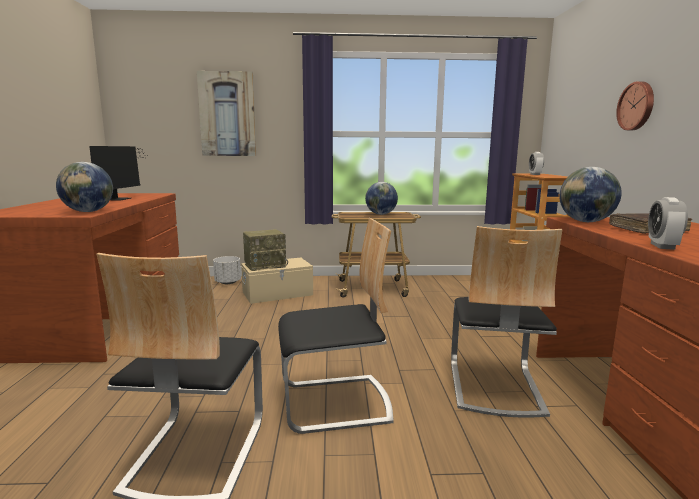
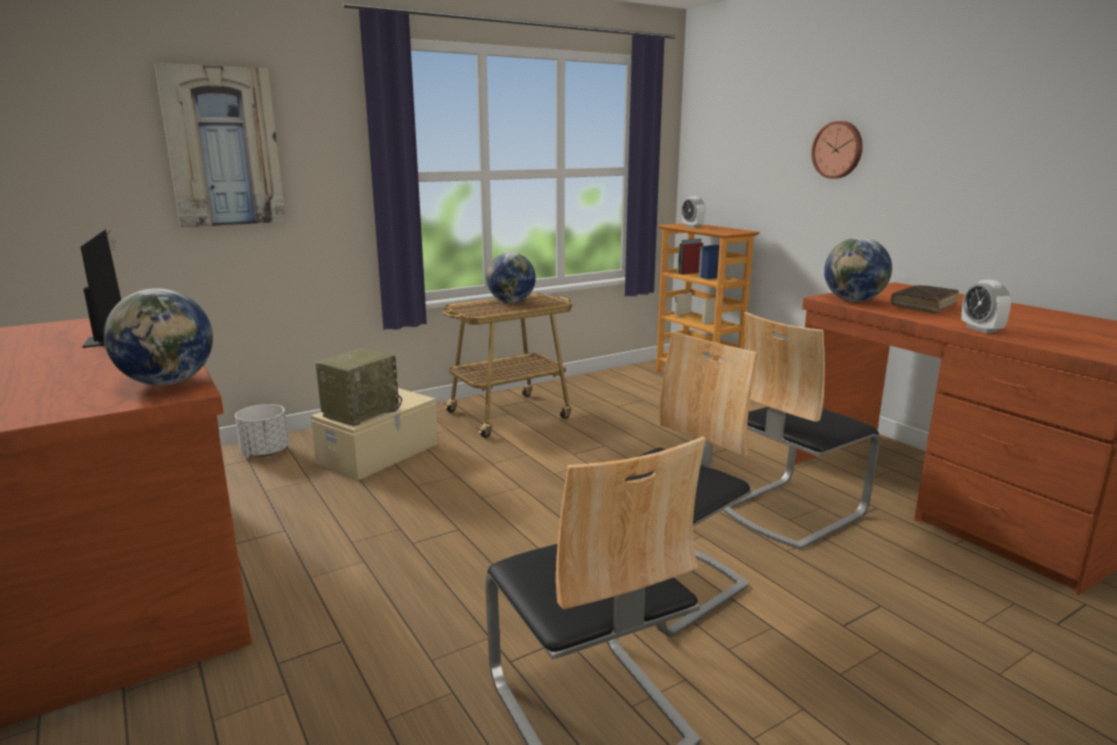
camera: 30 degrees left, 5 degrees up
chair [451,226,563,418] -> chair turned 75 degrees clockwise [722,312,880,550]

